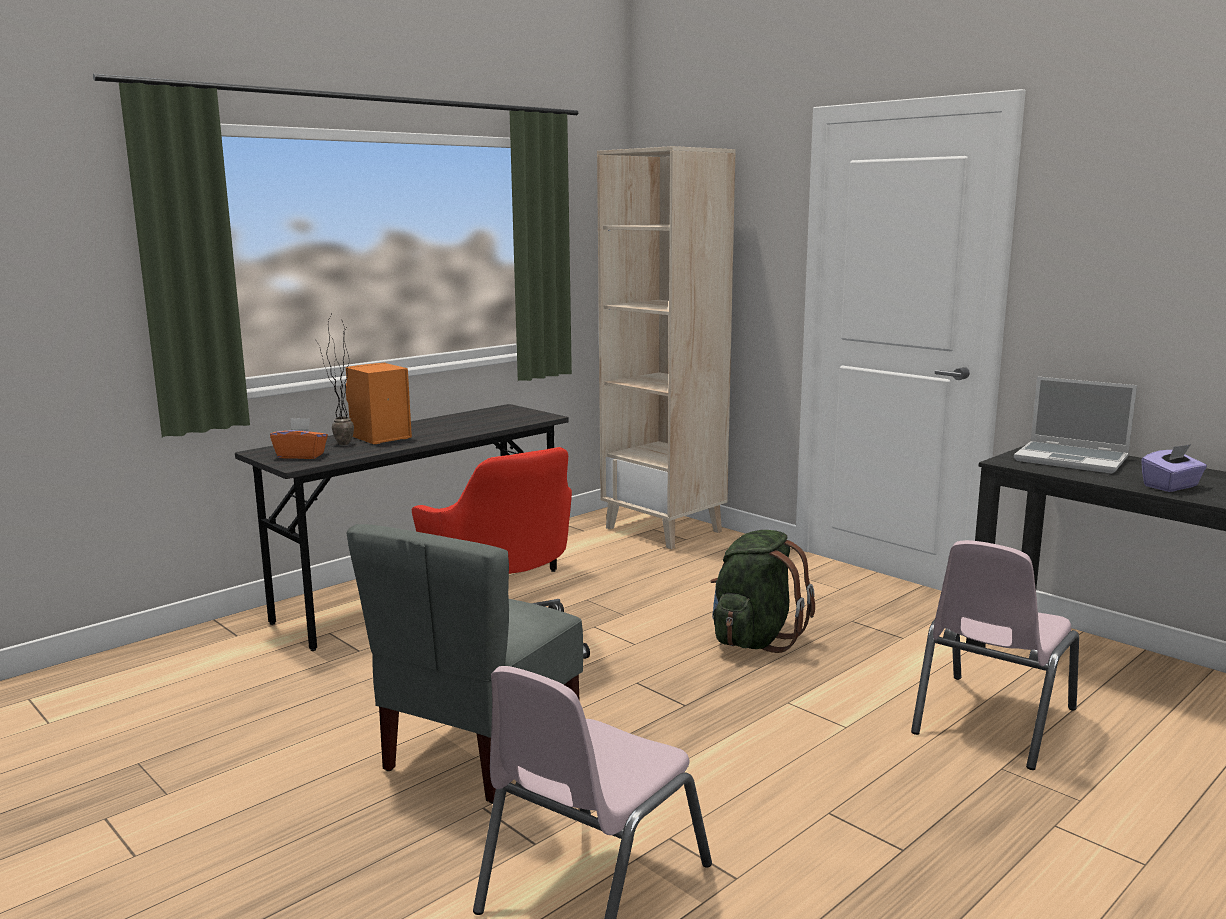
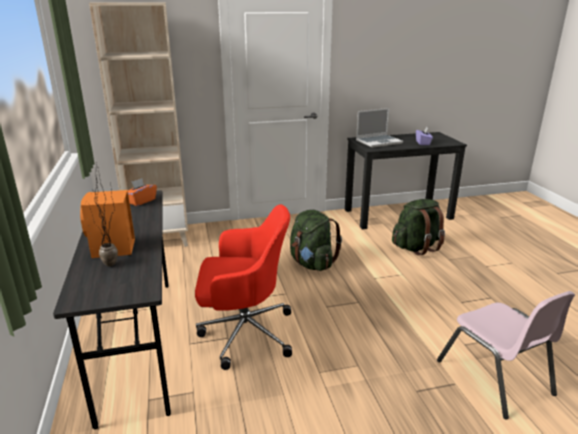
camera: 60 degrees left, 10 degrees up
orange tissue box [270,418,328,459] -> orange tissue box moved to [128,178,157,206]
grey chair [346,524,583,803] -> none
pink chair [911,540,1079,770] -> green backpack [392,199,445,256]

